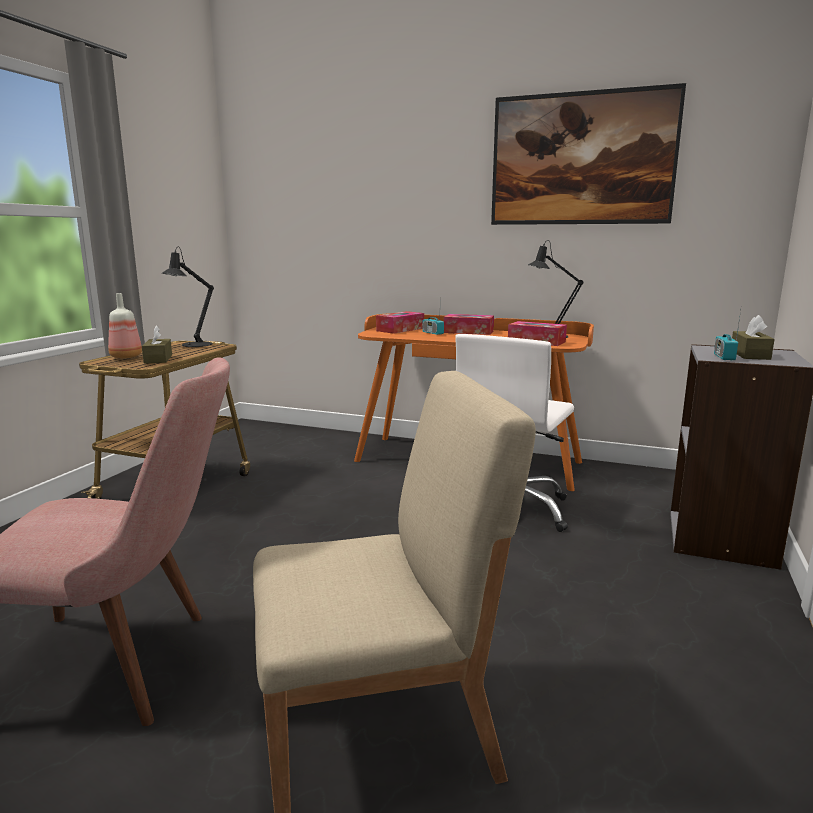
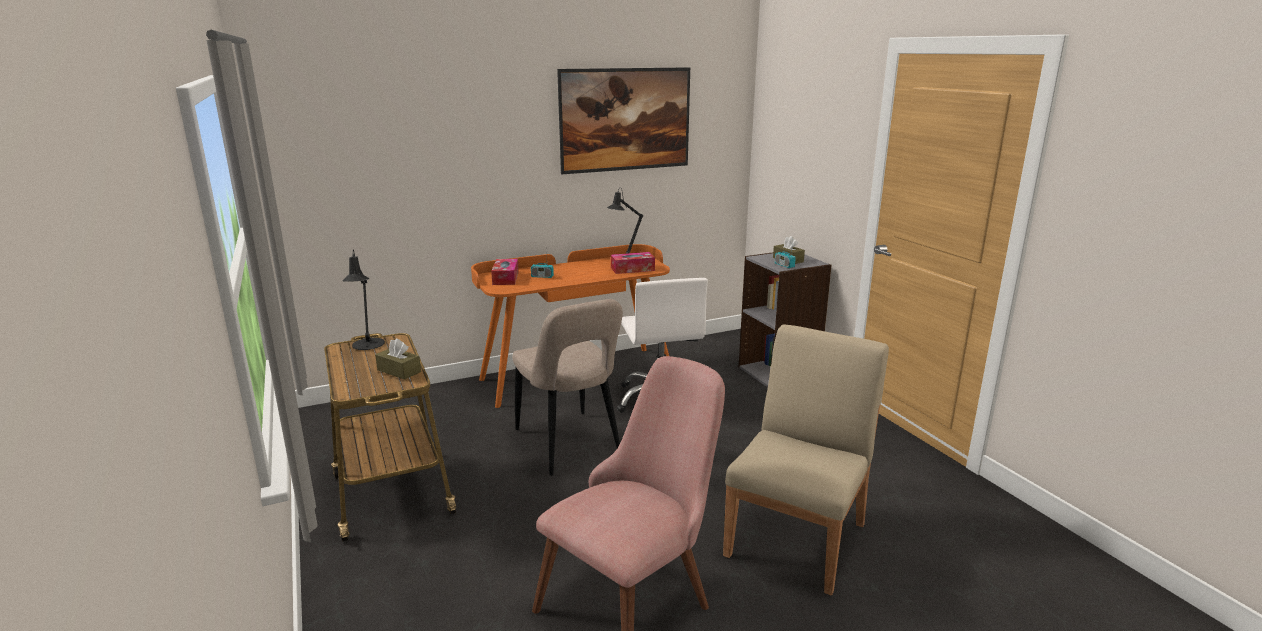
camera: 45 degrees left, 5 degrees up
bottle [108,293,142,359] -> none
tissue box [444,314,494,335] -> none
none -> beige chair [512,299,623,476]

